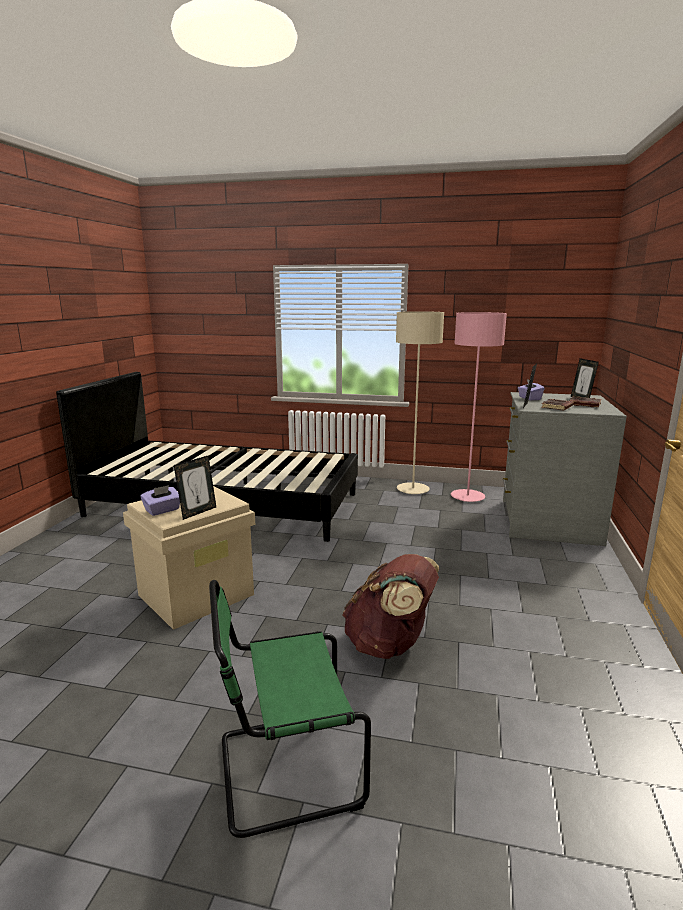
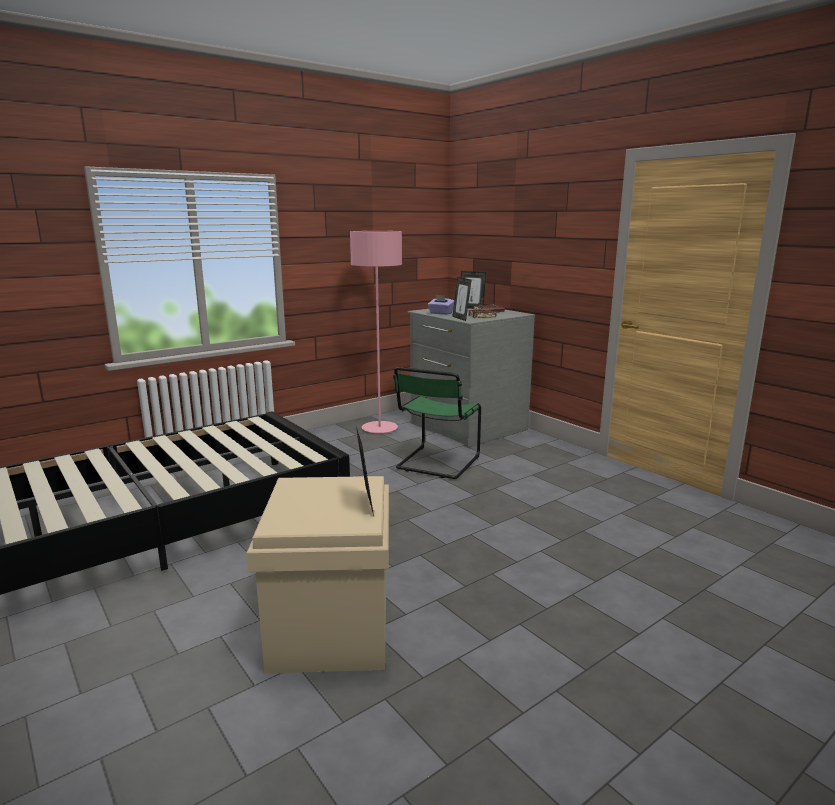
camera: 50 degrees left, 0 degrees up
purple tissue box [140,485,180,516] -> none
green chair [209,580,371,838] -> green chair moved to [393,367,481,479]
brown backpack [342,554,439,659] -> none
beige floor lamp [396,311,444,494] -> none

